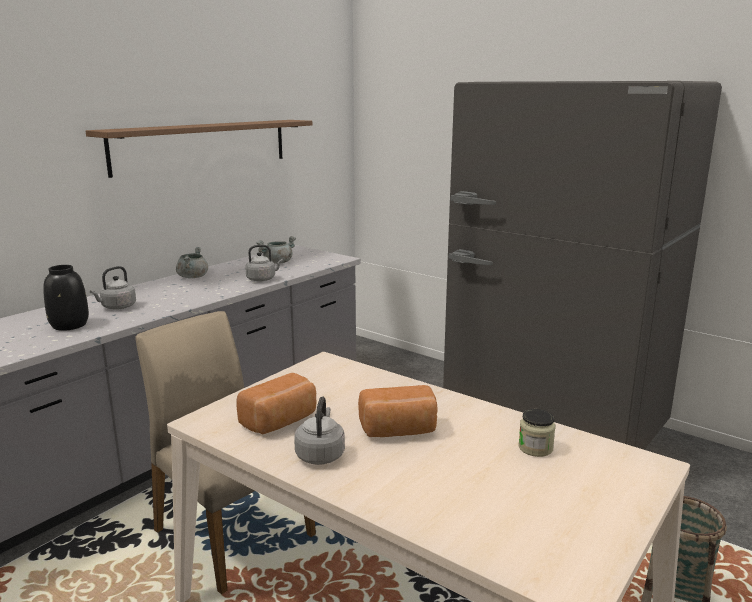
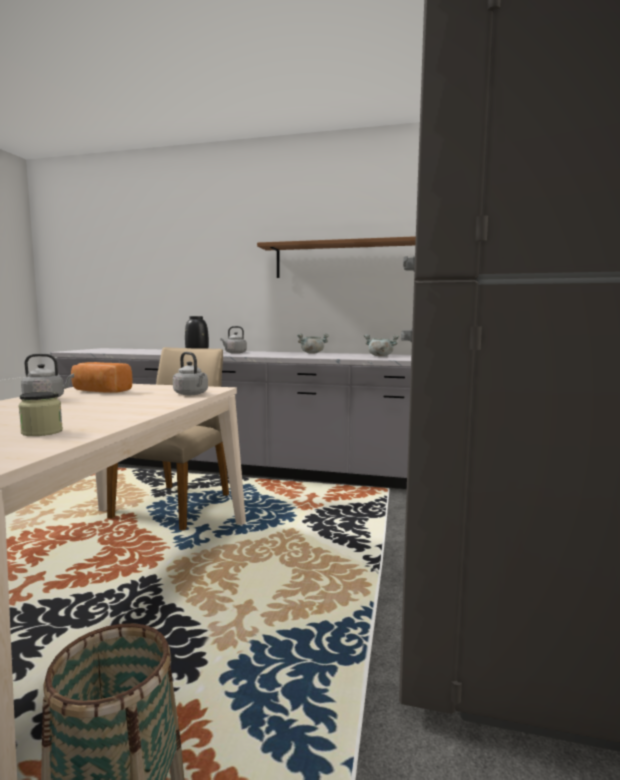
camera: 65 degrees right, 10 degrees down
grey kettle [245,245,283,282] -> grey kettle moved to [173,352,208,395]
bread [358,385,438,437] -> none

